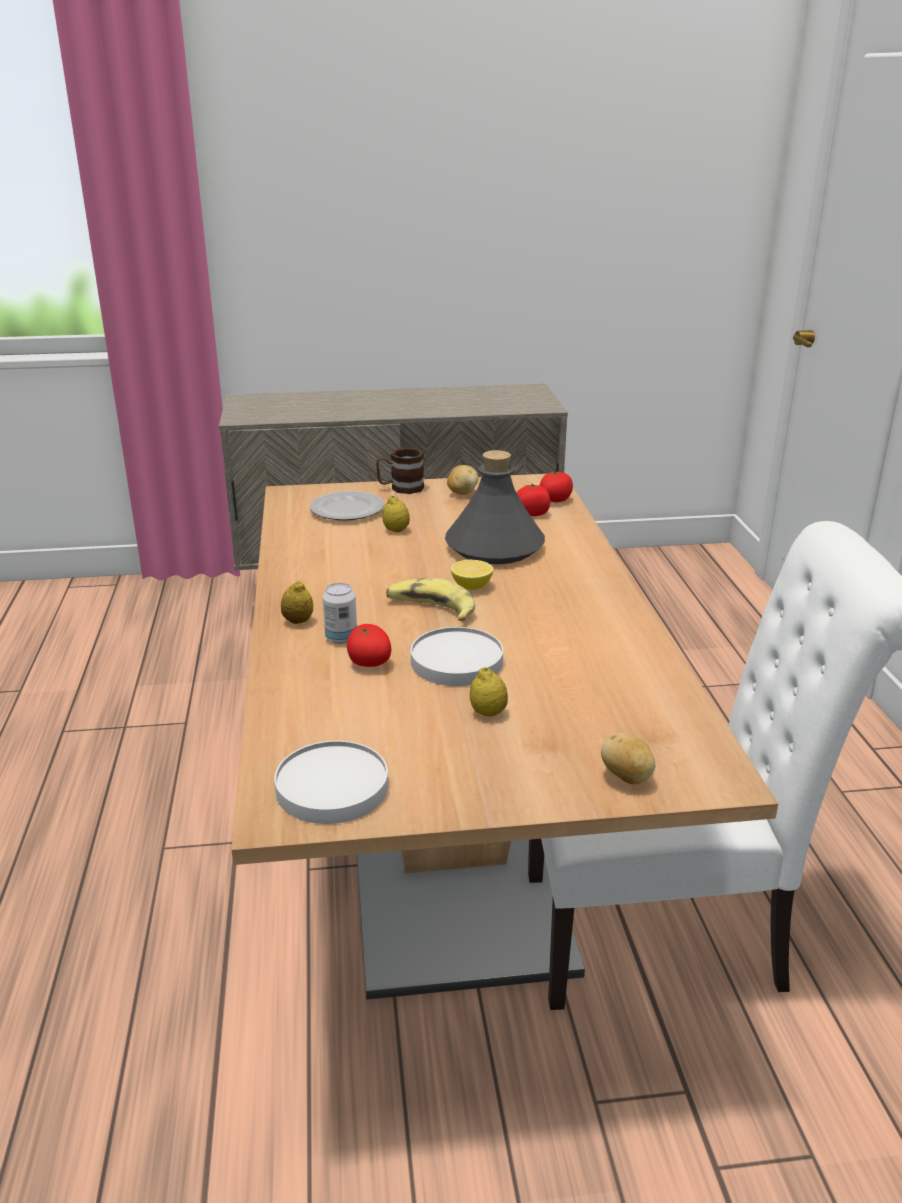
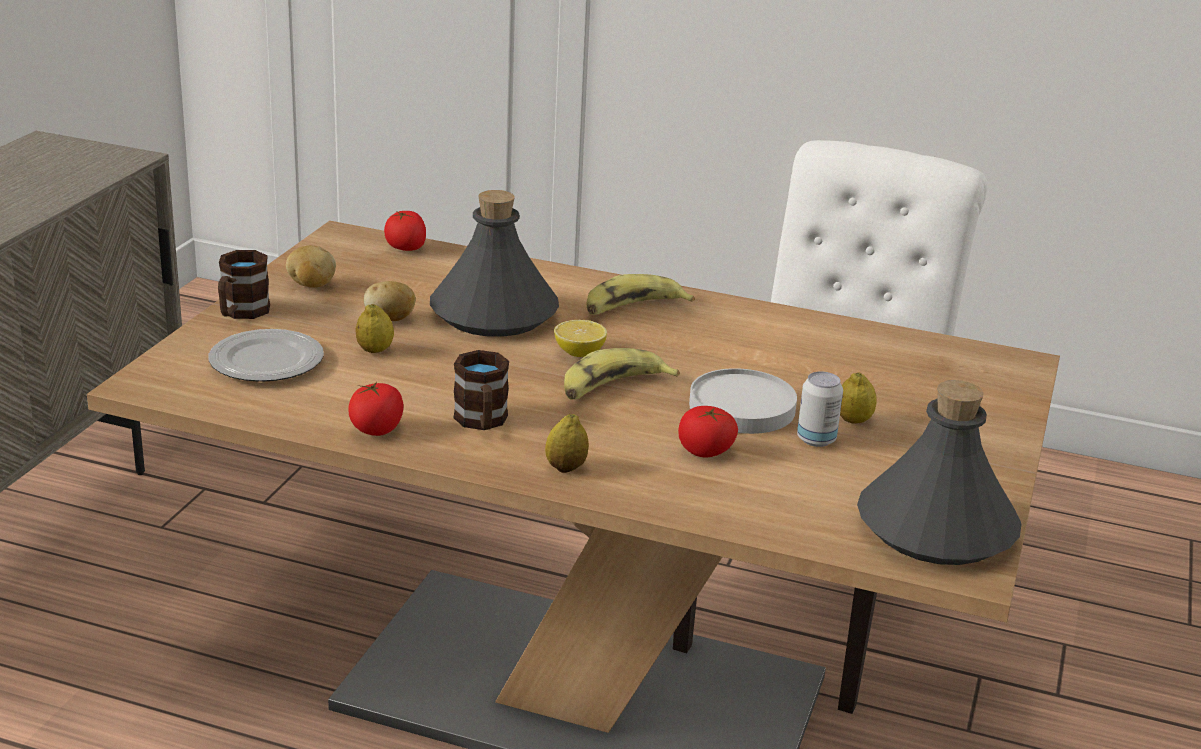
camera: 65 degrees left, 0 degrees up
white plate [274,741,388,824] -> grey bottle [857,380,1021,565]
can [323,583,357,644] -> can moved to [797,371,843,447]
tomato [516,483,550,516] -> tomato moved to [348,382,403,436]
potato [601,733,655,784] -> potato moved to [364,281,416,321]
none -> brown mug [453,350,509,430]
none -> banana [587,274,695,315]

